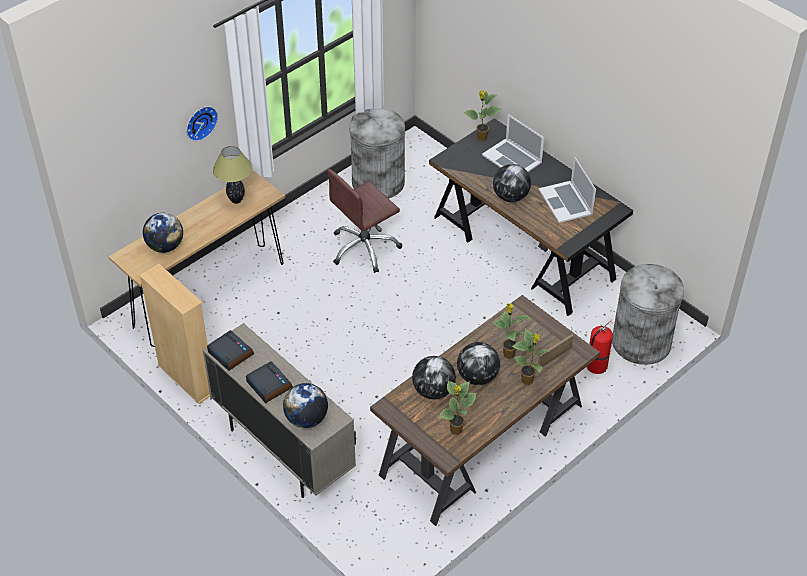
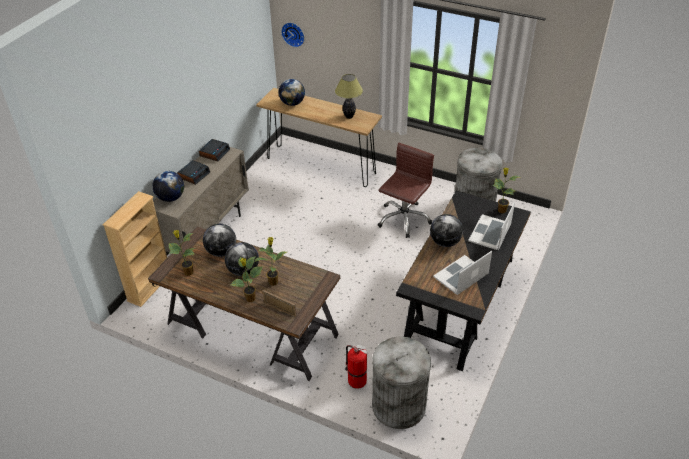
camera: 70 degrees right, 5 degrees down
beige bookcase [139,263,210,404] -> beige bookcase moved to [103,191,167,307]
wall clock [186,106,218,141] -> wall clock moved to [281,22,305,47]
brown office chair [327,169,402,273] -> brown office chair turned 90 degrees clockwise [378,143,434,238]

